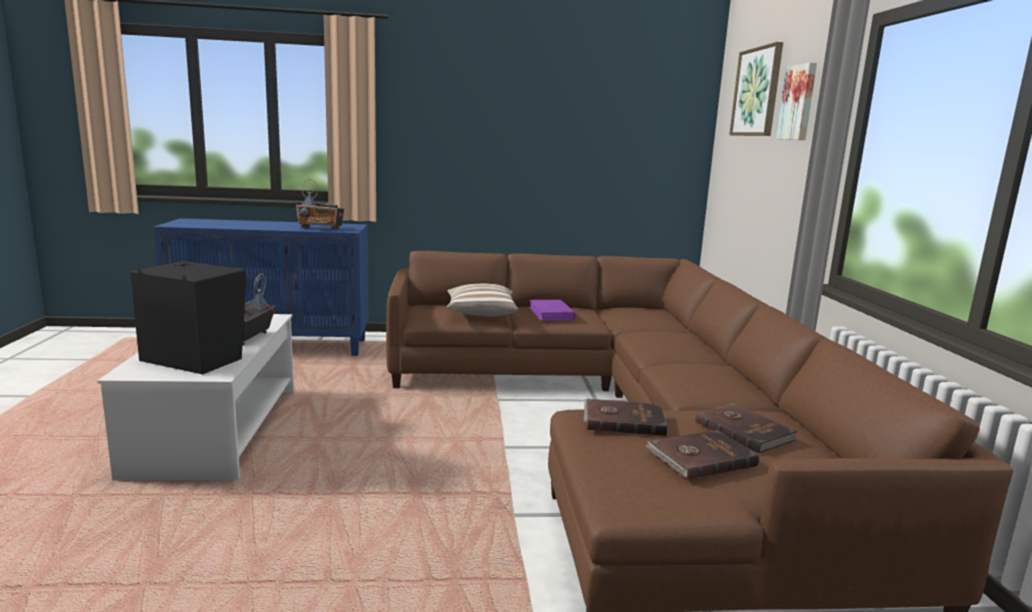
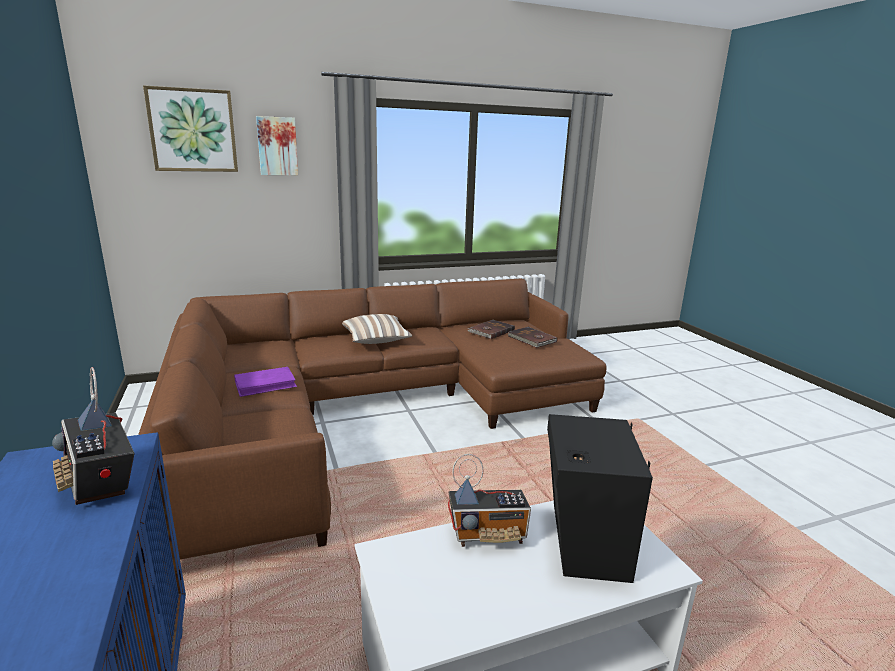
camera: 105 degrees left, 5 degrees up
radio [296,179,344,229] -> radio turned 150 degrees clockwise [52,367,135,505]
pillow [446,284,518,316] -> pillow moved to [342,314,413,344]
brown book [584,399,667,436] -> none

